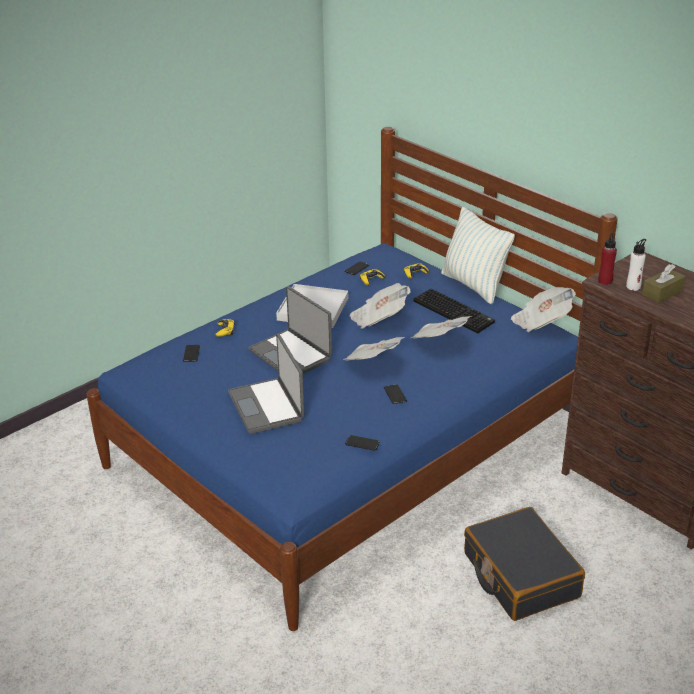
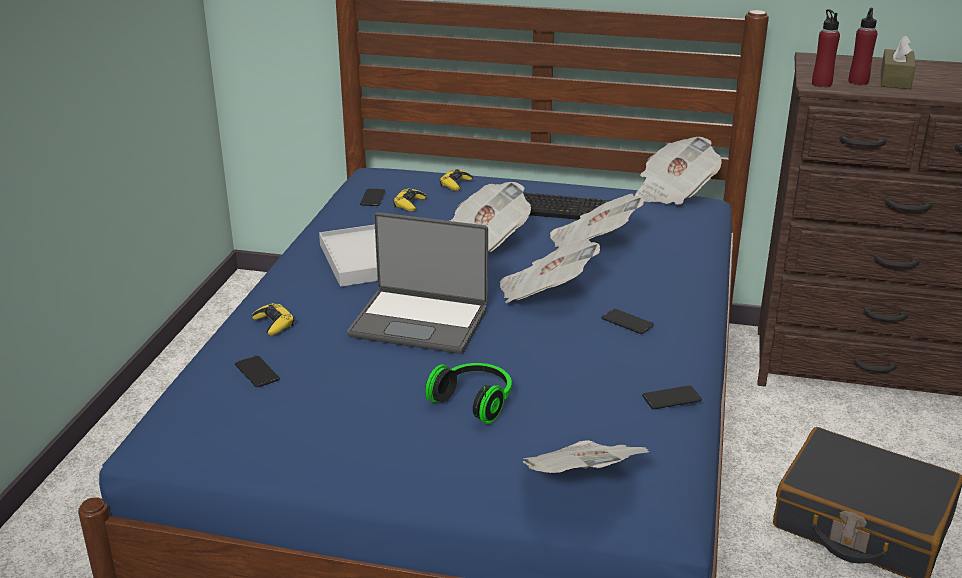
camera: 35 degrees left, 5 degrees down
laptop [228,333,305,434] -> headphones [425,363,512,424]
pillow [441,207,515,304] -> none
white bottle [626,239,646,291] -> red bottle [848,8,877,85]
none -> newspaper [523,440,649,473]

